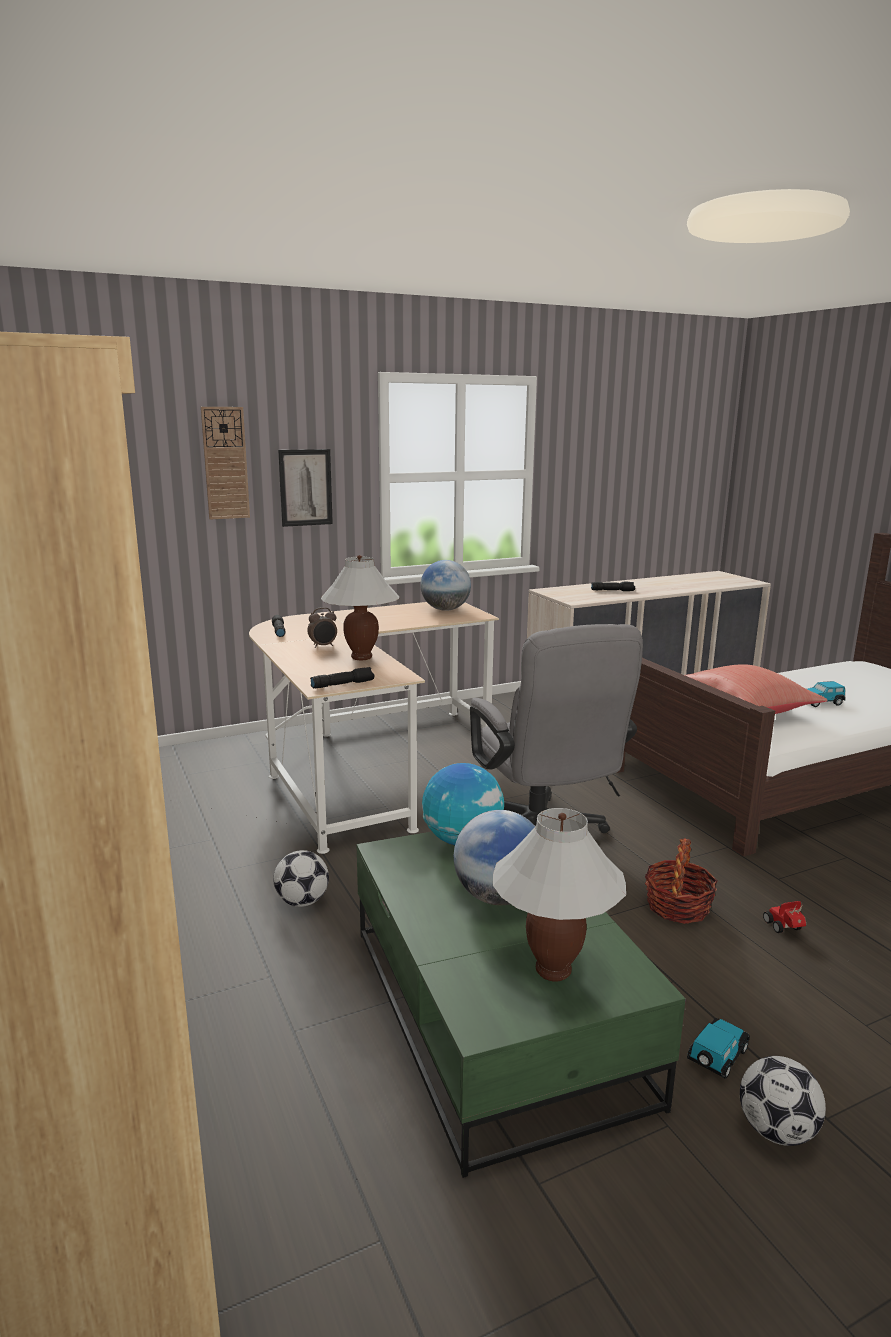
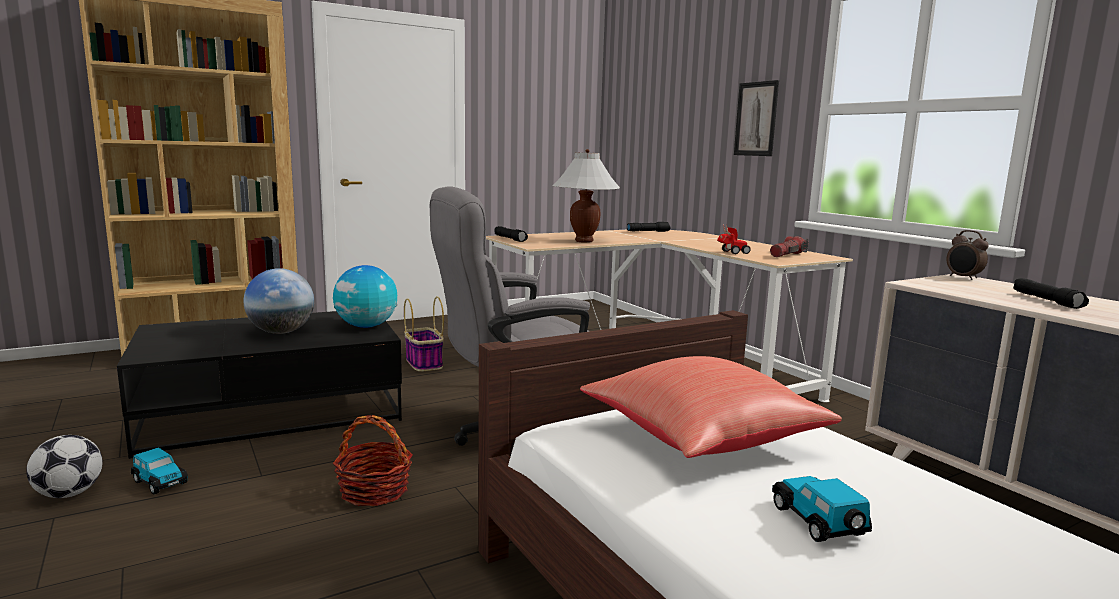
camera: 85 degrees right, 5 degrees down
wall clock [201,407,250,519] -> none
football [273,850,329,907] -> basket [404,296,444,371]
alarm clock [307,607,337,648] -> alarm clock moved to [946,230,989,280]
green coffee table [357,832,685,1178] -> black coffee table [117,311,402,459]
globe [420,560,471,611] -> flashlight [770,236,809,257]
white table lamp [493,808,626,982] -> none
toy car [763,901,806,933] -> toy car moved to [717,224,751,254]

